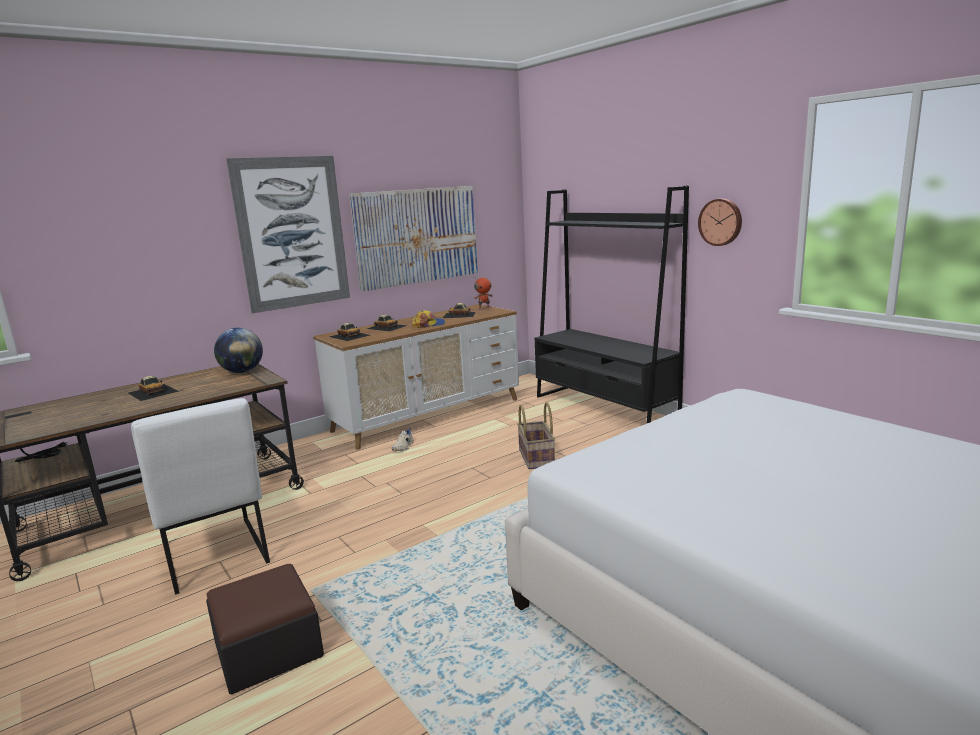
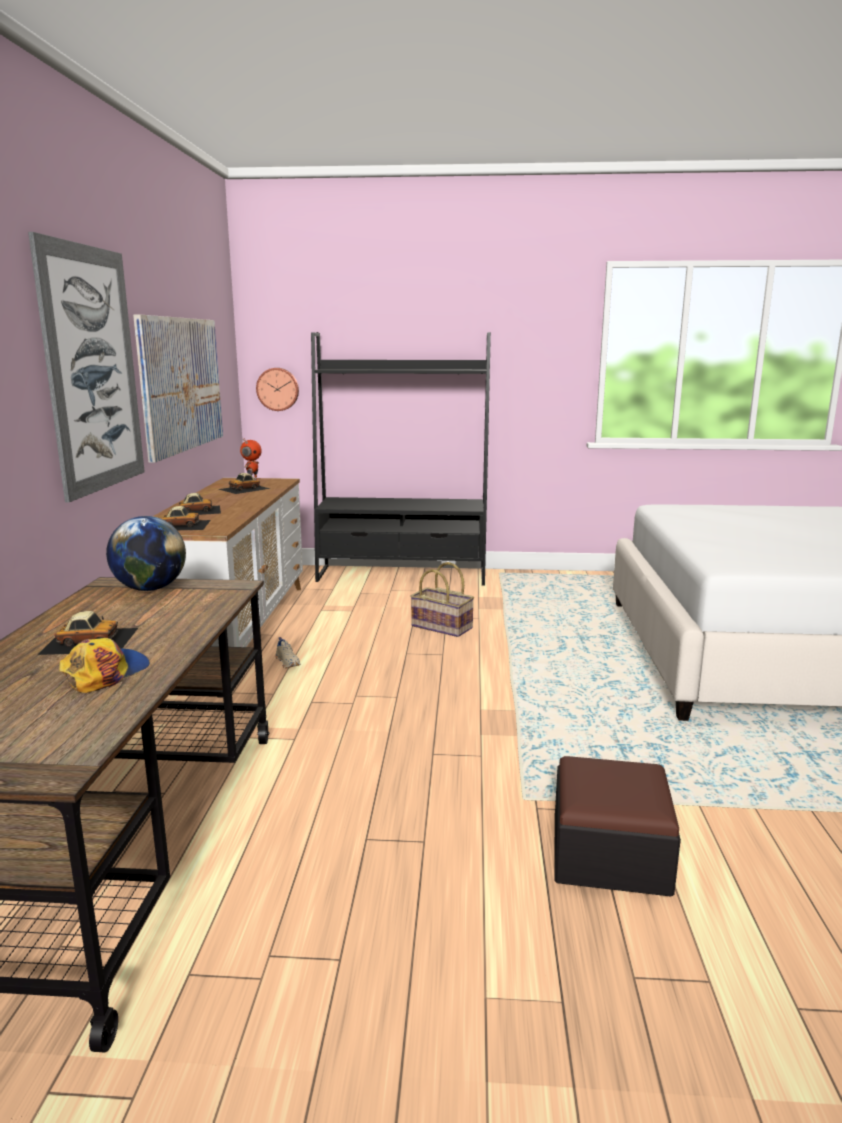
camera: 50 degrees left, 0 degrees up
white chair [131,398,270,595] -> none
cap [412,310,445,328] -> cap moved to [59,638,150,693]
wall clock [698,199,742,246] -> wall clock moved to [256,368,299,411]

